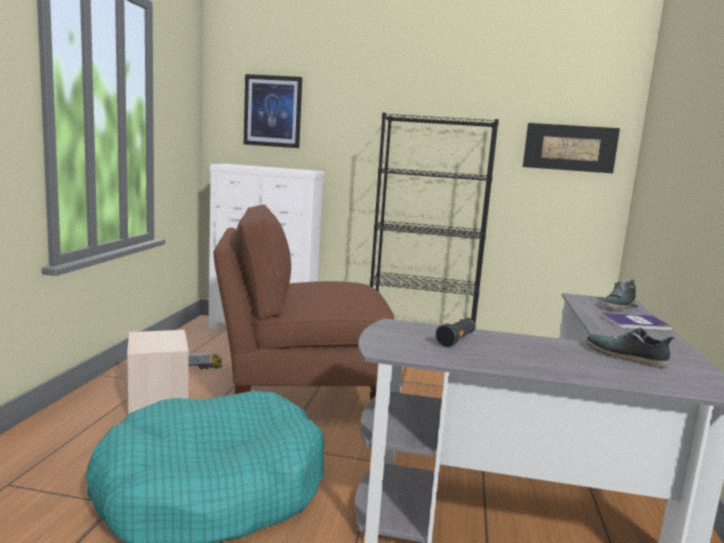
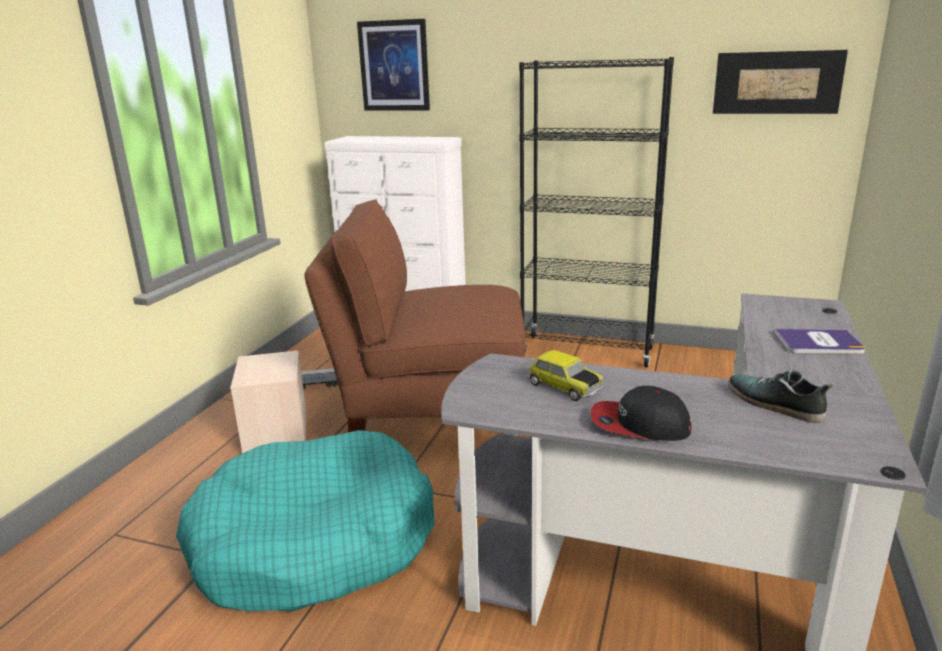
camera: 10 degrees right, 10 degrees up
black flashlight [435,318,476,347] -> toy car [528,350,604,401]
shoe [602,280,636,309] -> none
none -> cap [591,386,692,441]

